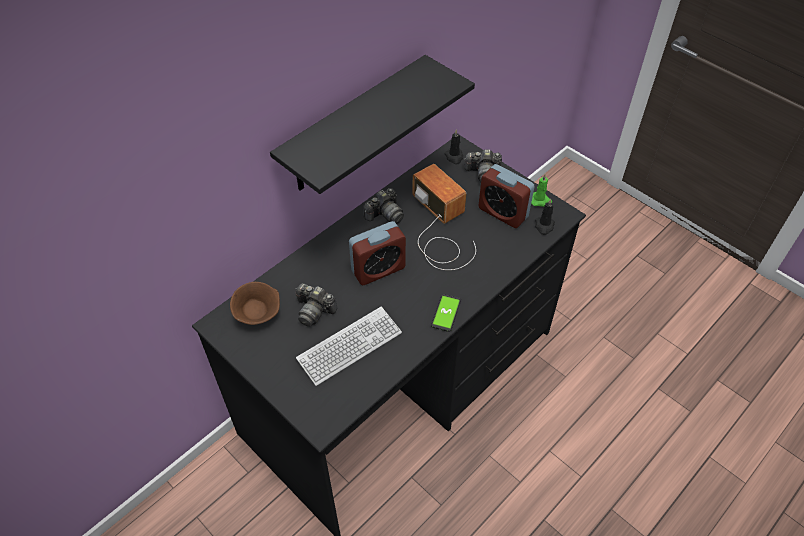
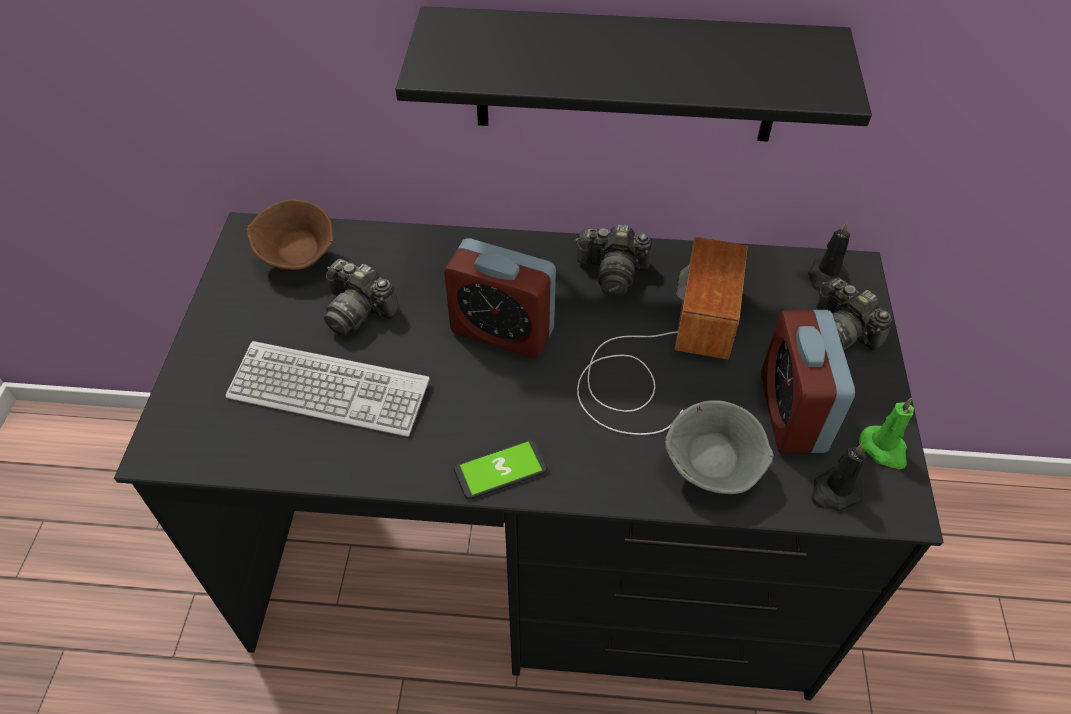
camera: 50 degrees right, 0 degrees up
camera [295,283,338,327] -> camera turned 45 degrees counterclockwise [324,259,400,335]
none -> grey bowl [665,400,774,494]

